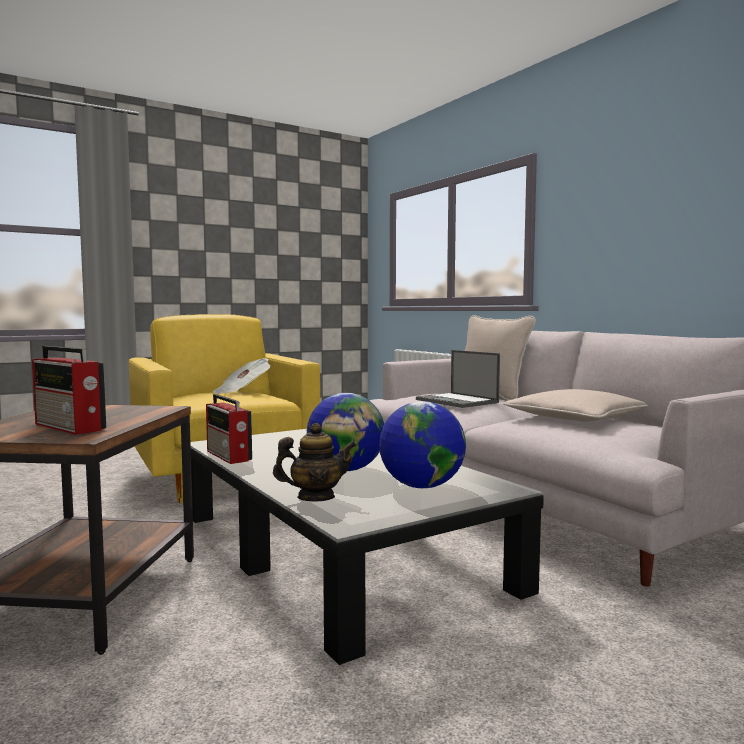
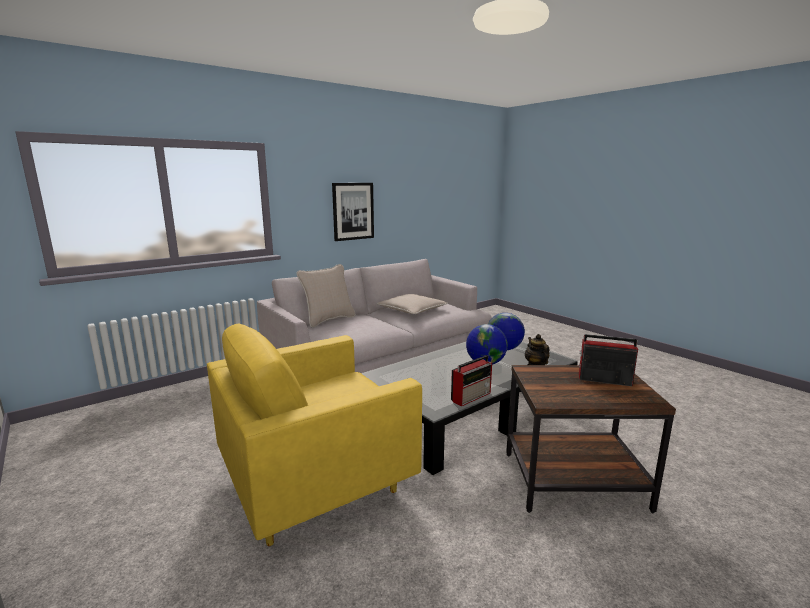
camera: 95 degrees left, 10 degrees up
radio [32,346,106,435] -> radio turned 105 degrees counterclockwise [579,334,638,386]
newspaper [213,358,271,394] -> none
laptop [416,350,500,408] -> none
none -> picture [332,183,374,241]

